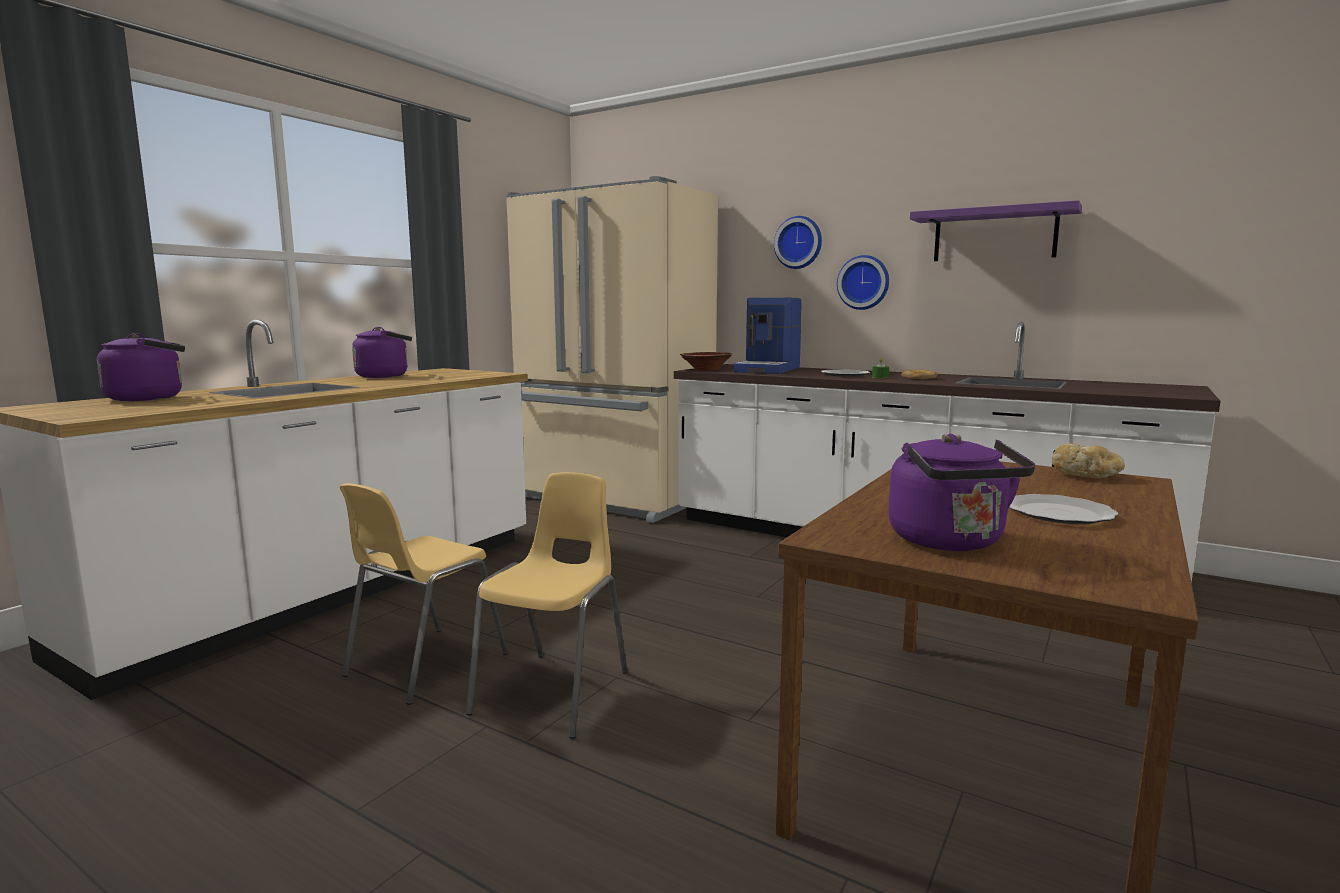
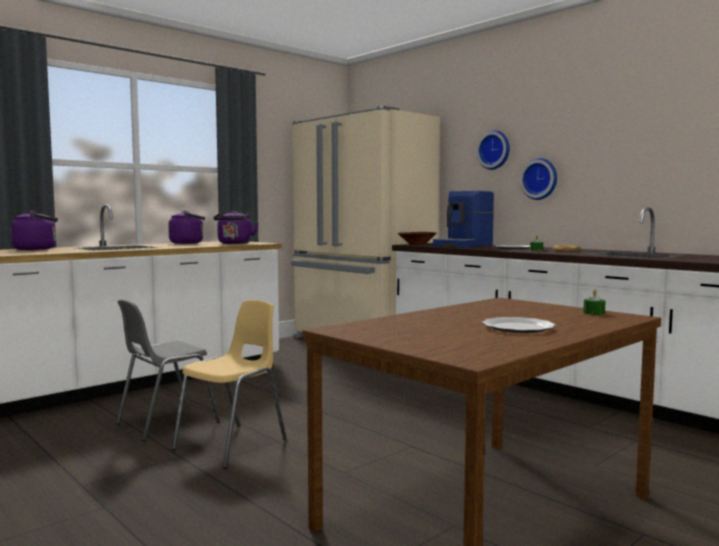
camera: 15 degrees right, 5 degrees down
yellow chair [340,483,508,705] -> grey chair [116,300,220,441]
purple kettle [888,434,1035,551] -> purple kettle moved to [213,211,259,244]
purple shelf [910,200,1082,261] -> none
bread [1052,443,1125,478] -> green candle [583,289,605,315]

